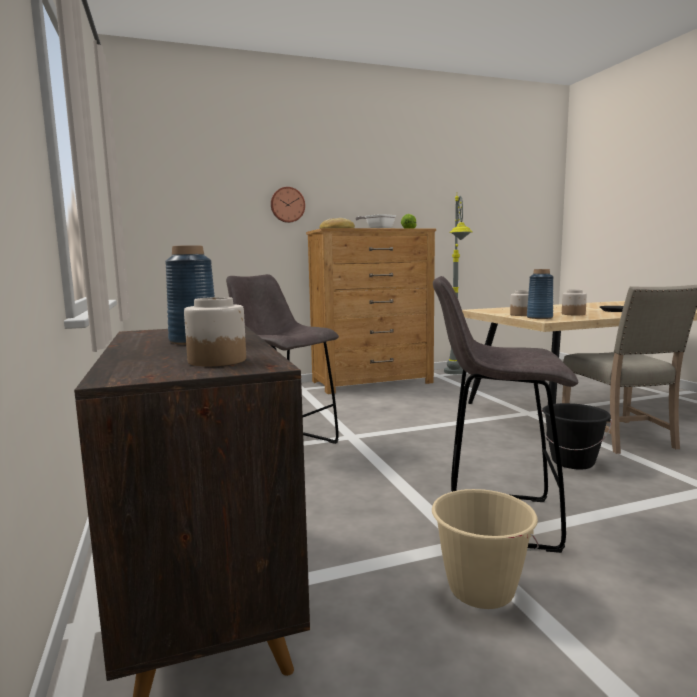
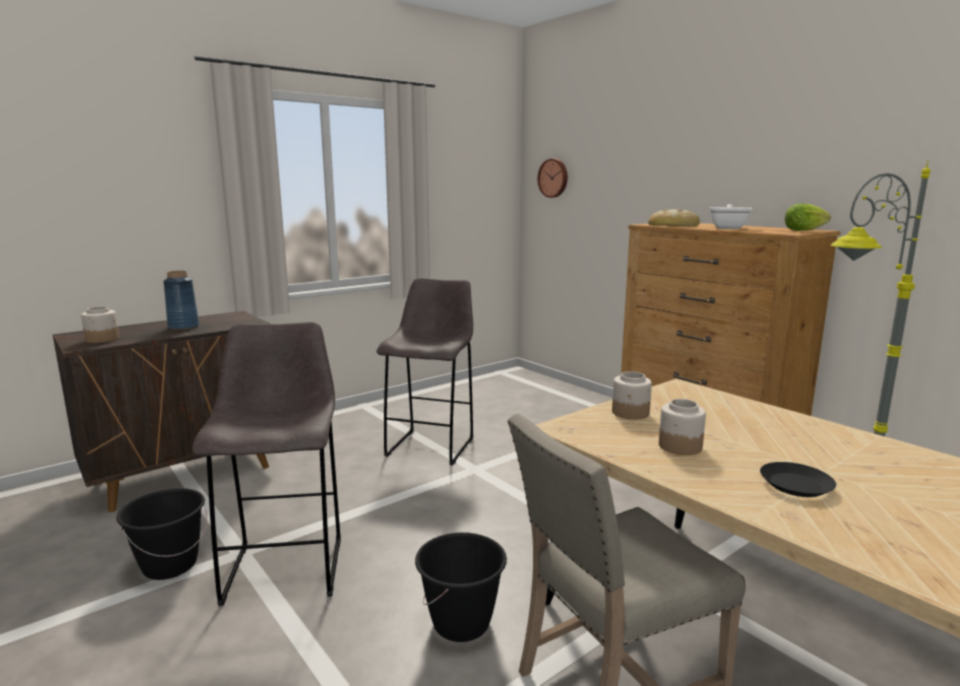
camera: 70 degrees right, 5 degrees up
wall clock [271,187,305,223] -> wall clock moved to [537,159,568,198]
beige bucket [432,489,539,609] -> black bucket [116,488,207,580]
blue vase [527,269,553,319] -> none

